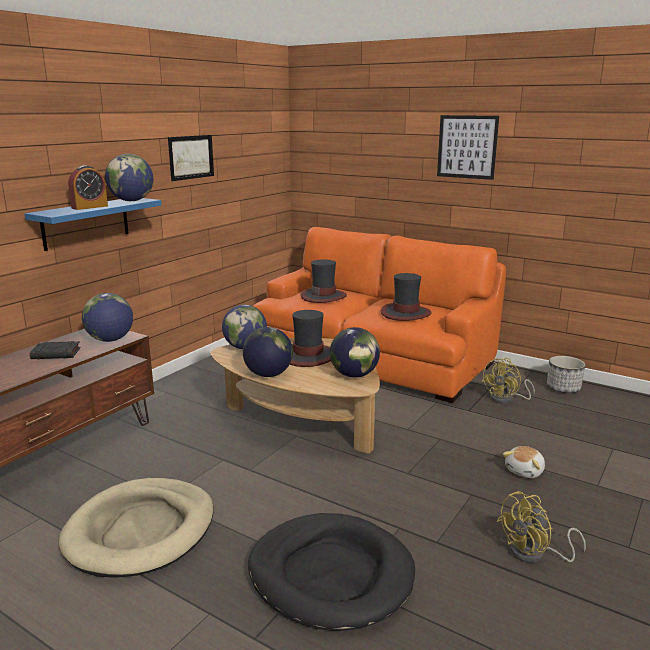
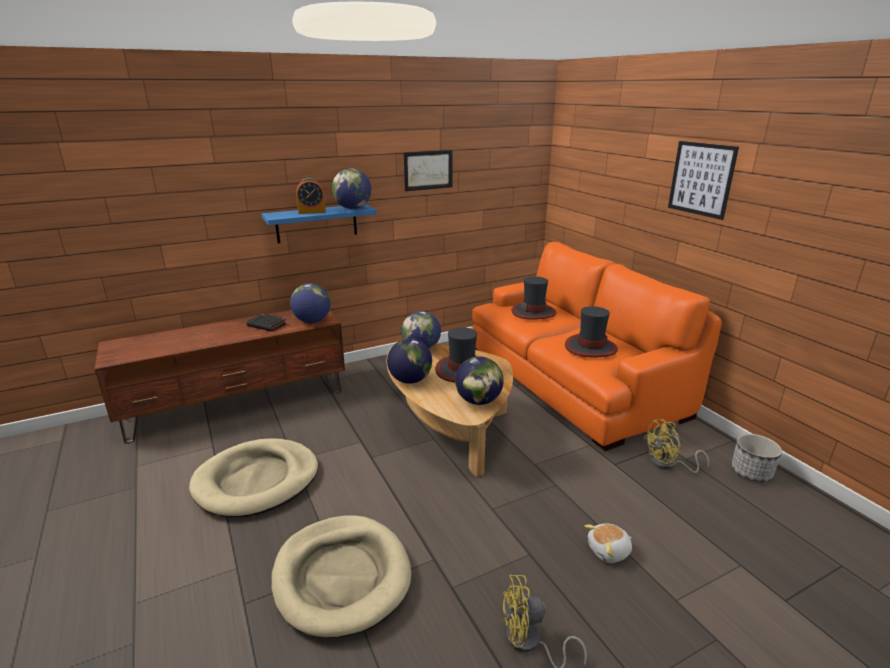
camera: 30 degrees right, 5 degrees up
black dog bed [248,513,415,631] -> beige dog bed [271,515,411,638]

